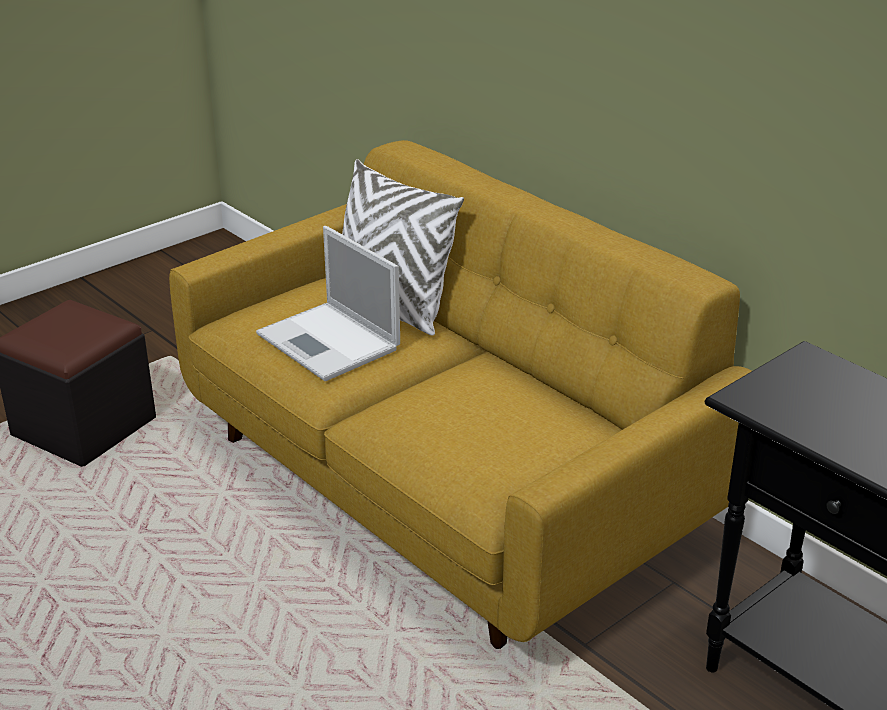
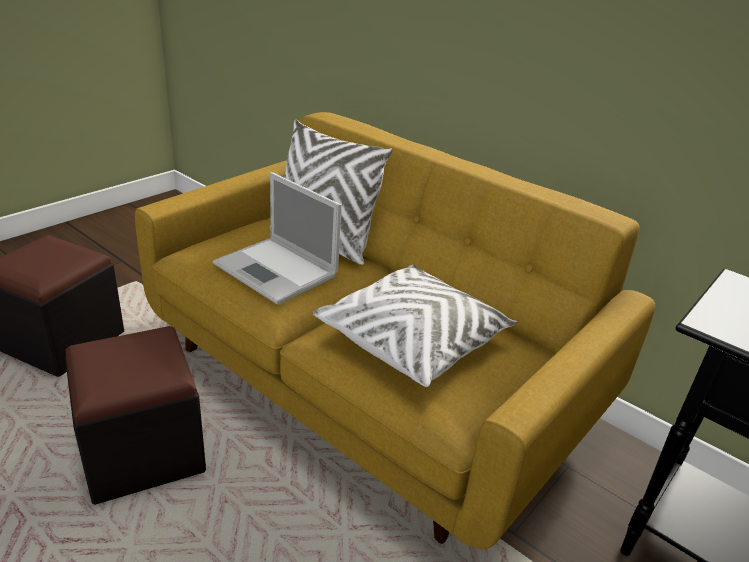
camera: 10 degrees left, 0 degrees up
none -> black ottoman [65,326,206,505]
none -> white pillow [313,265,517,387]

